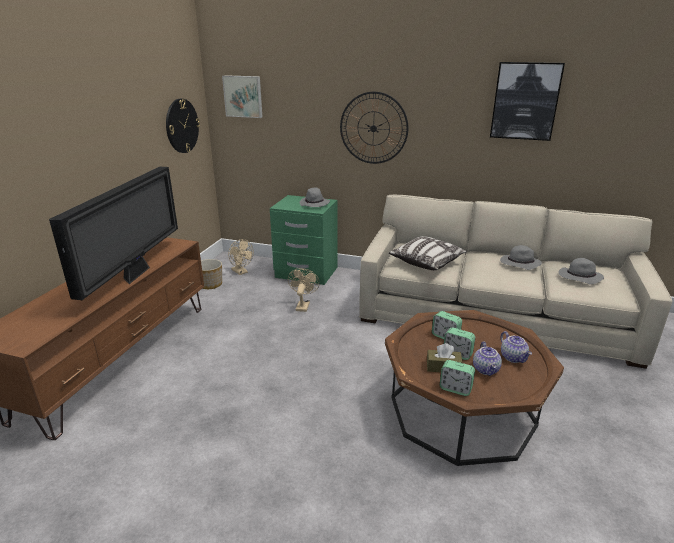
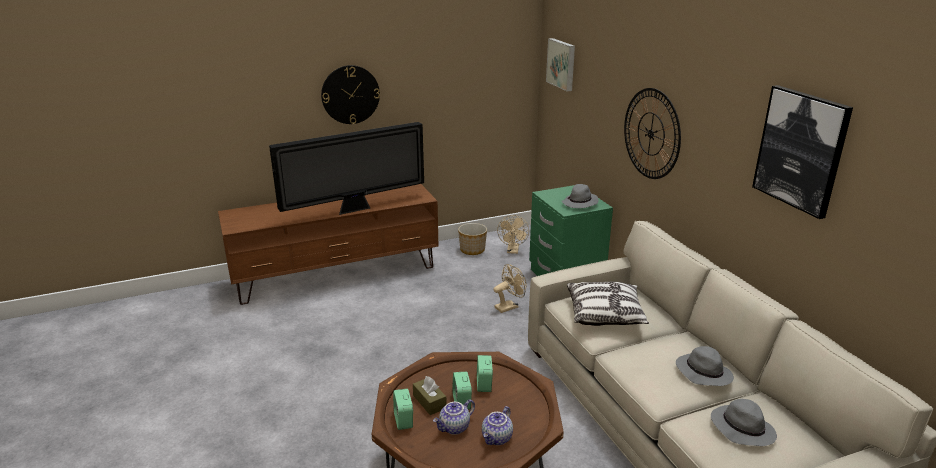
camera: 50 degrees right, 0 degrees up
wall clock [166,99,200,153] -> wall clock moved to [321,65,380,124]

